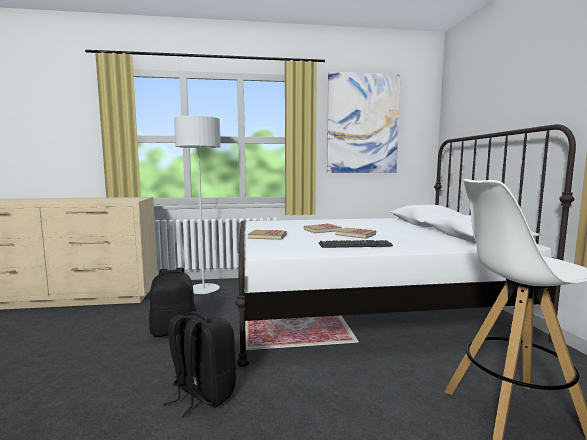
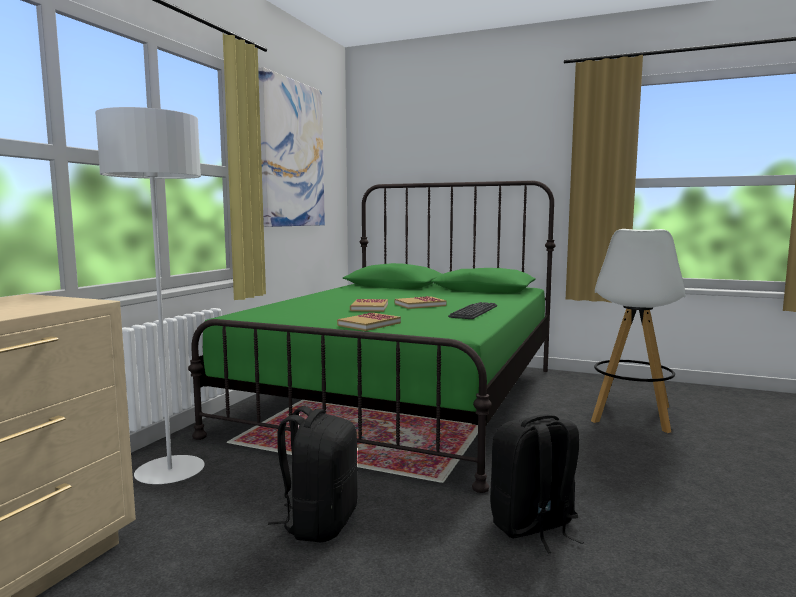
camera: 60 degrees left, 0 degrees up
white bed [235,124,576,367] -> green bed [188,181,556,493]

